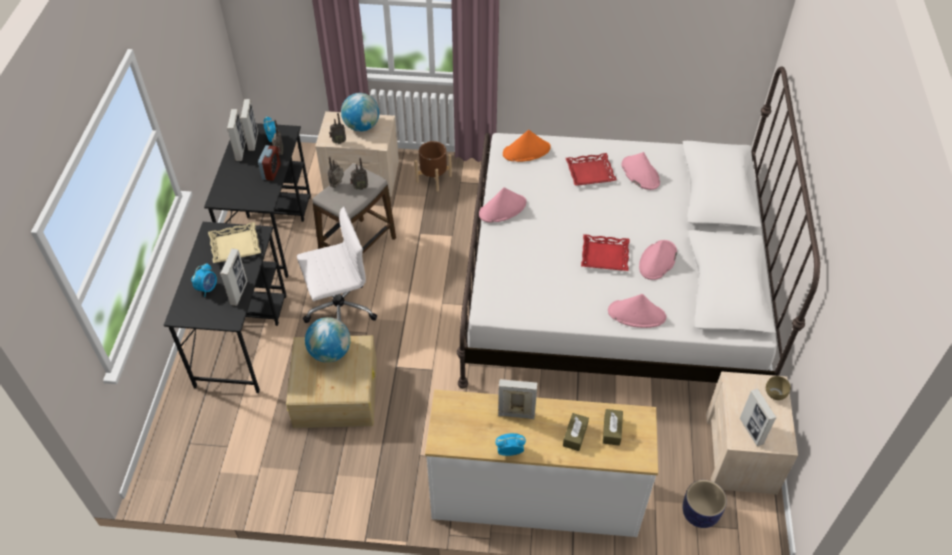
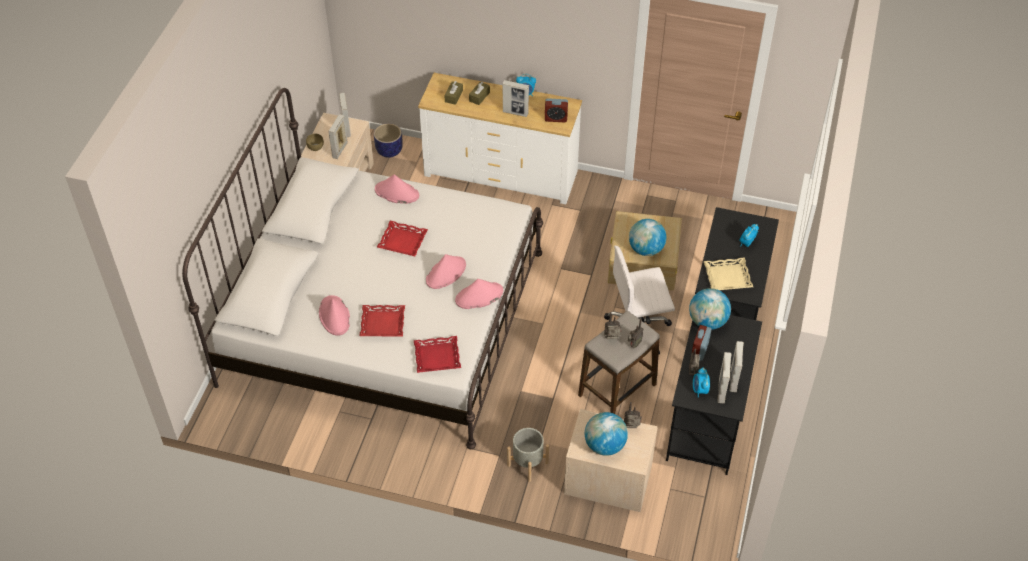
camera: 170 degrees left, 0 degrees up
picture frame [220,249,247,306] -> picture frame moved to [329,114,348,159]
brown planter [415,141,452,192] -> grey planter [507,428,549,482]
orange hat [503,130,551,162] -> red tray [414,336,461,373]
pink hat [639,240,677,280] -> pink hat moved to [426,254,466,289]
none -> alarm clock [545,98,568,122]
none -> globe [689,288,731,330]

